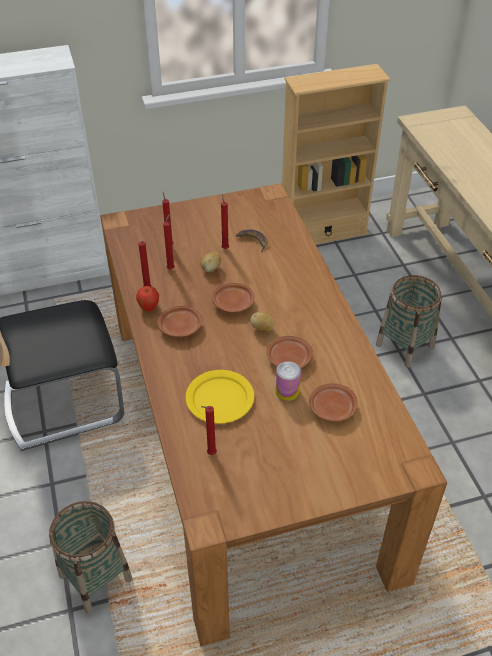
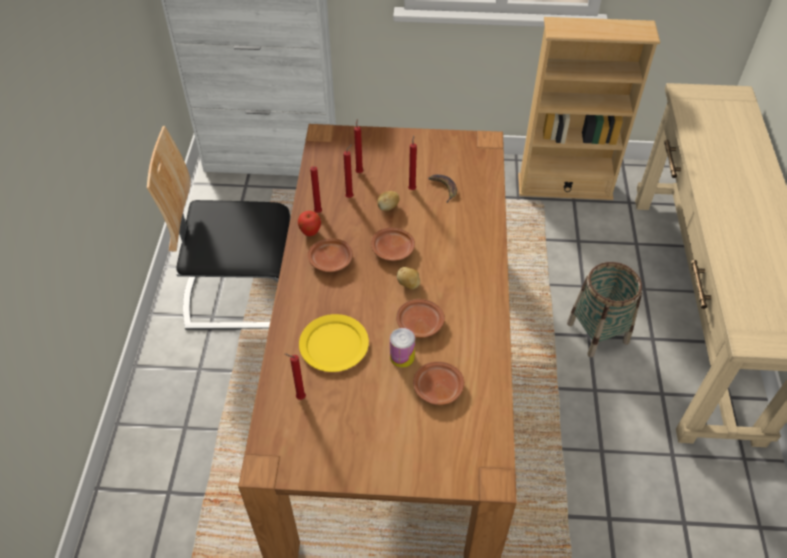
camera: 20 degrees right, 5 degrees up
basket [49,501,133,613] -> none

